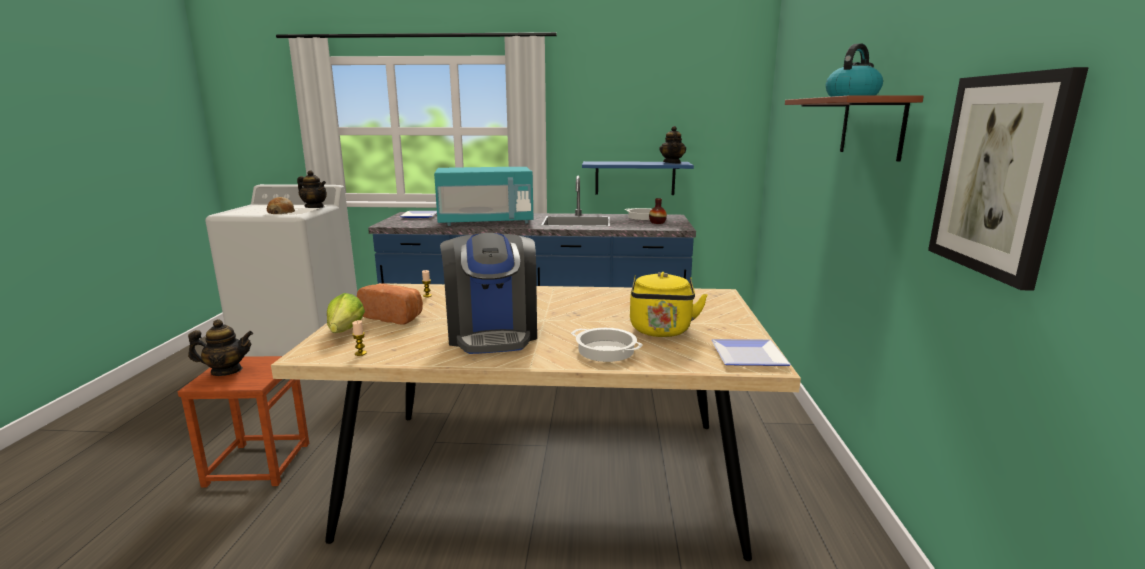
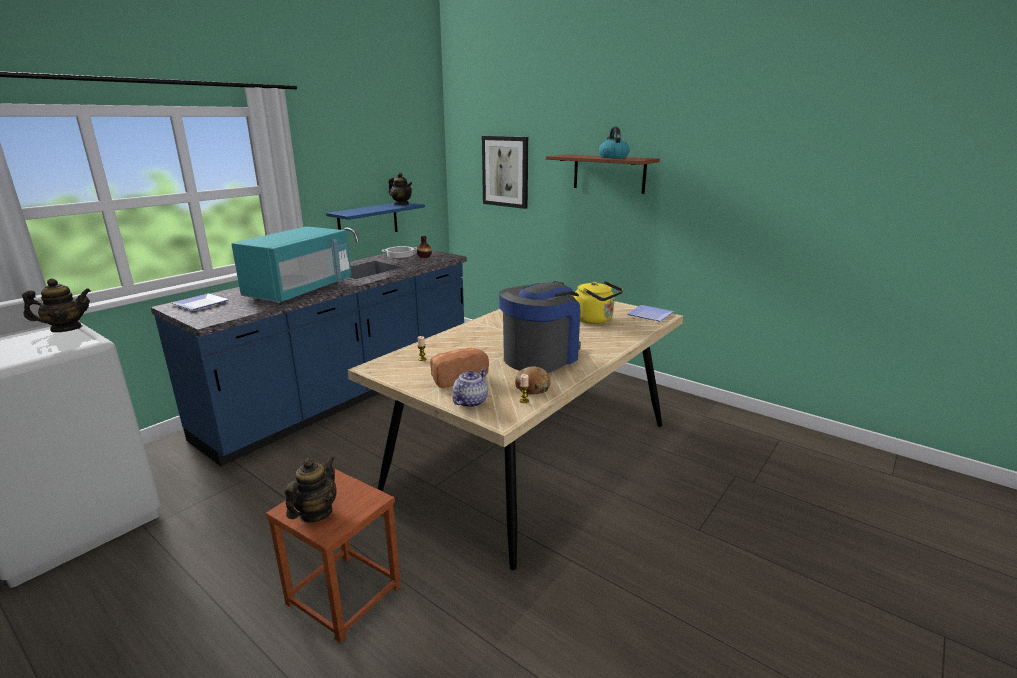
camera: 55 degrees left, 5 degrees up
bread [267,197,295,214] -> bread moved to [515,366,550,395]
lettuce [327,293,365,333] -> teapot [453,369,488,408]
coffee machine [440,233,537,354] -> coffee machine turned 75 degrees counterclockwise [499,281,581,373]
cooking pot [571,328,643,362] -> none
picture [928,67,1089,291] -> picture moved to [482,136,528,209]

